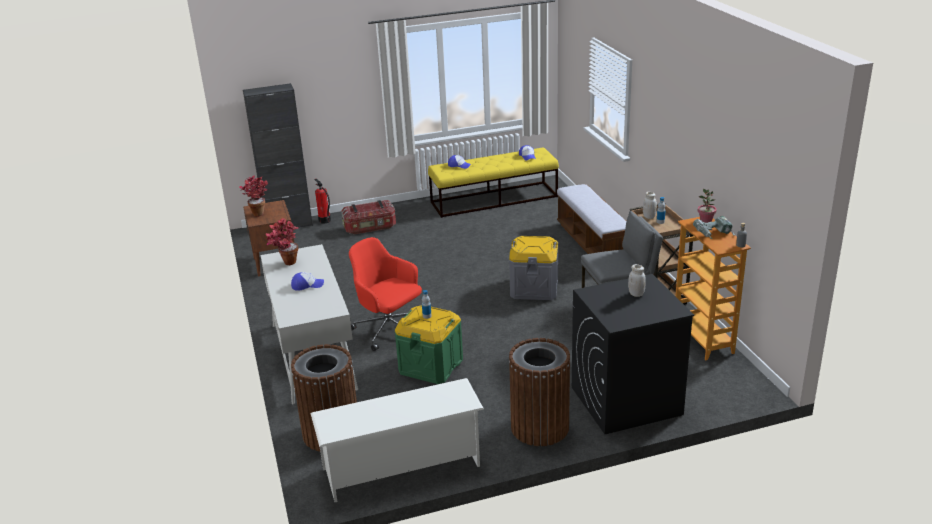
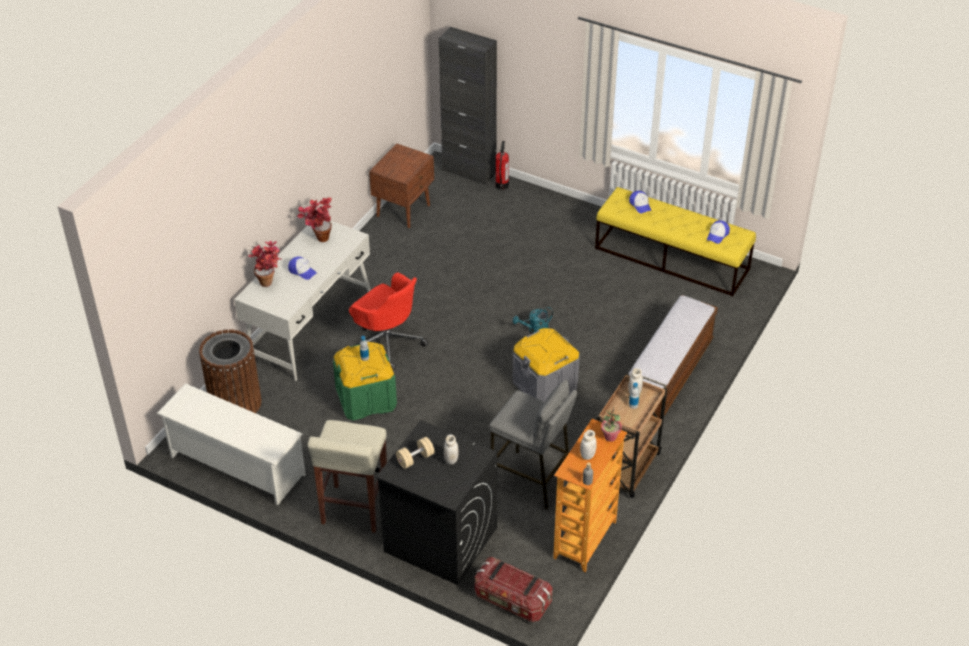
camera: 45 degrees right, 15 degrees up
potted plant [239,176,268,217] -> potted plant moved to [248,241,282,287]
storage box [341,200,396,235] -> storage box moved to [475,557,553,622]
red office chair [349,237,422,351] -> red office chair turned 135 degrees clockwise [349,272,428,370]
brown trash can [509,338,571,446] -> beige stool [308,420,387,533]
power drill [693,216,735,239] -> white jar [580,430,597,460]
none -> beige dumbbell [396,437,435,469]
none -> turquoise watering can [513,307,553,334]

